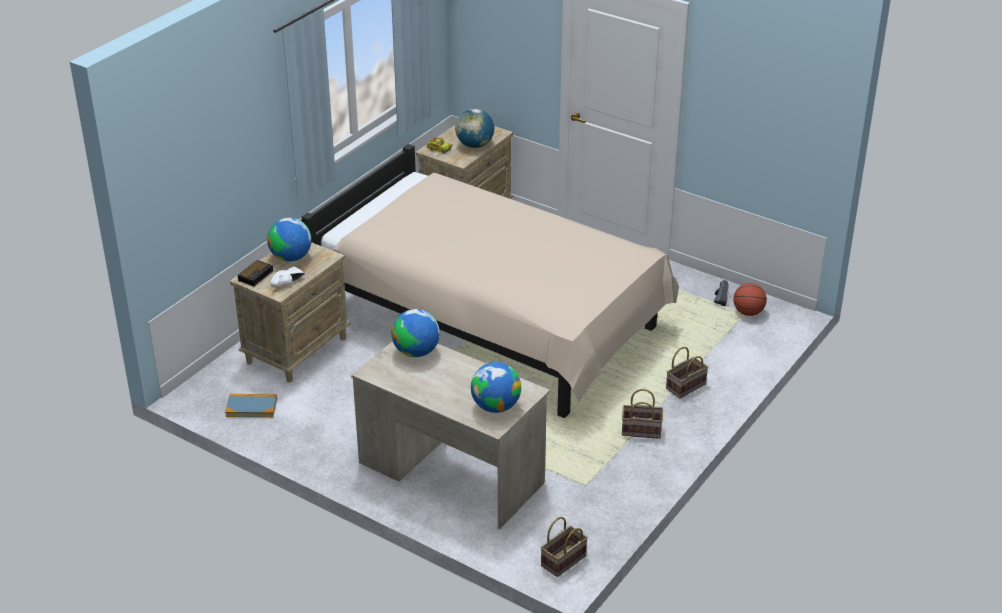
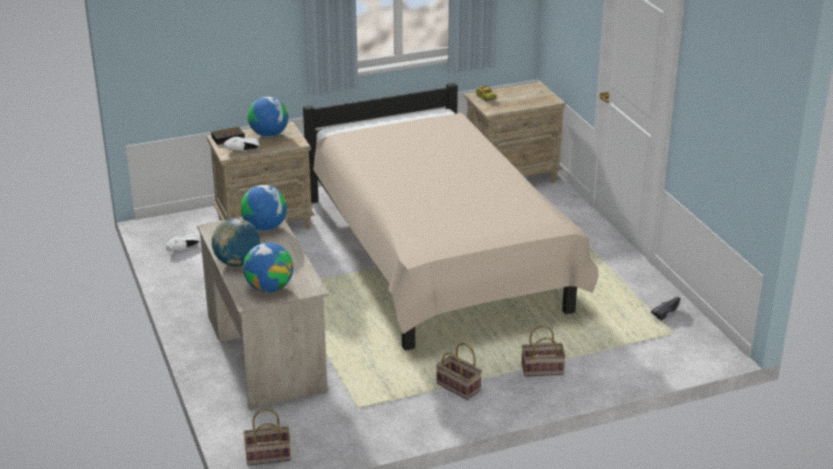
camera: 35 degrees right, 5 degrees down
book [225,394,277,417] -> white shoe [166,235,200,251]
globe [455,109,494,148] -> globe moved to [212,218,260,266]
basketball [733,283,767,316] -> none

